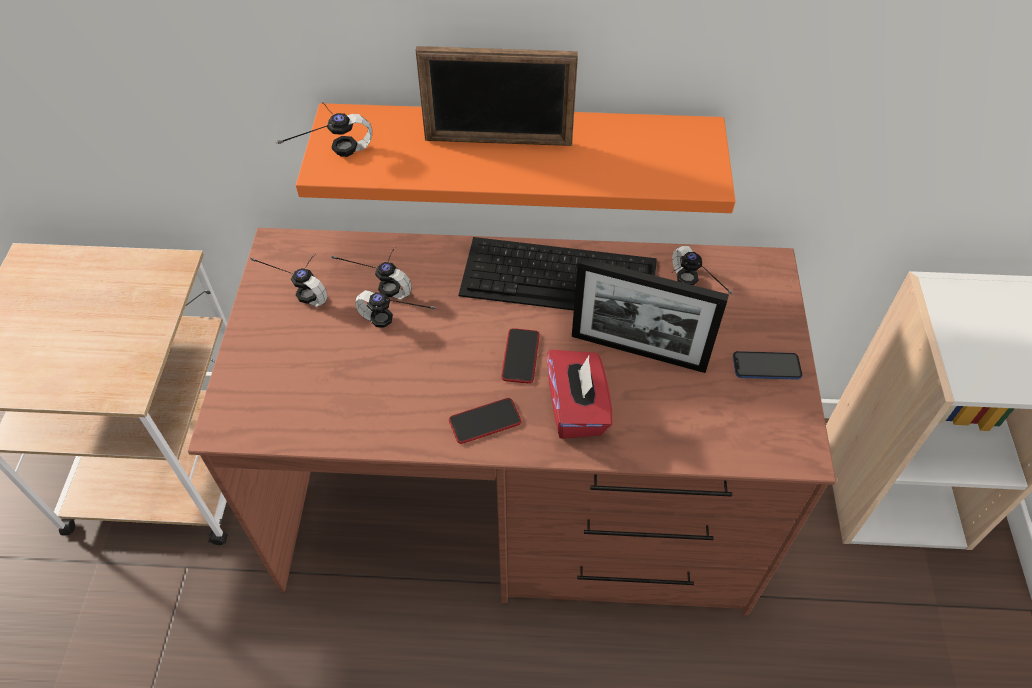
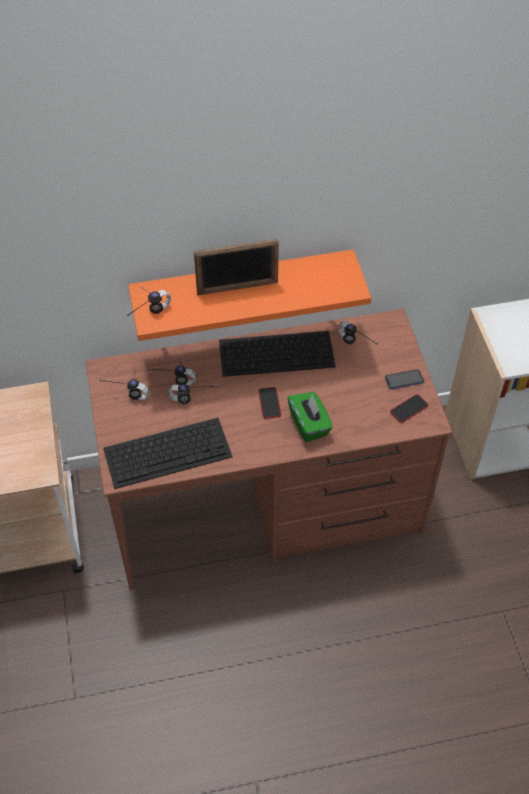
camera: 15 degrees left, 0 degrees up
phone [449,398,522,444] -> phone moved to [390,394,428,423]
red tissue box [547,350,613,439] -> green tissue box [288,392,333,442]
picture frame [572,257,729,373] -> none
none -> keyboard [103,418,233,489]

